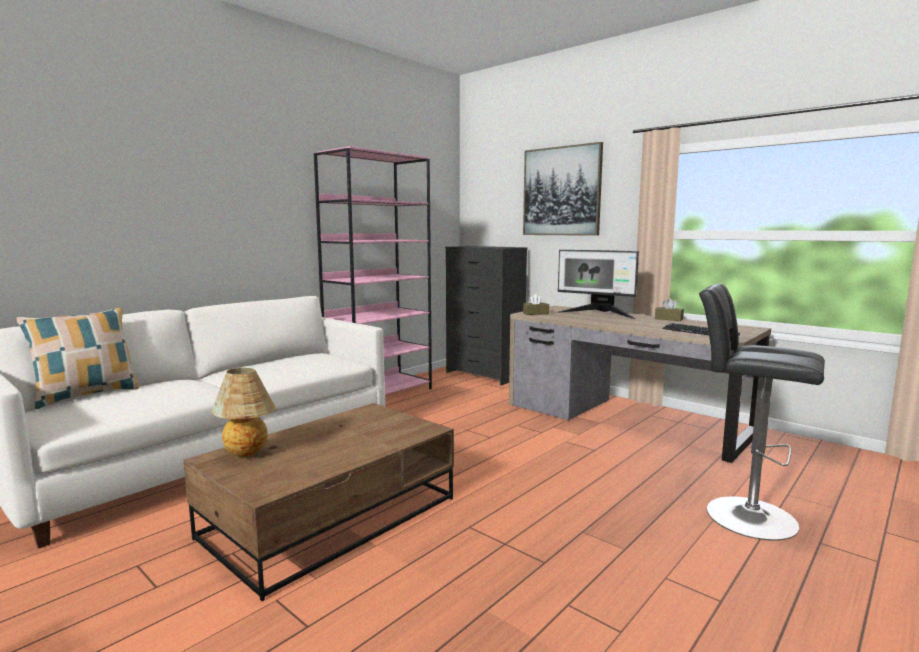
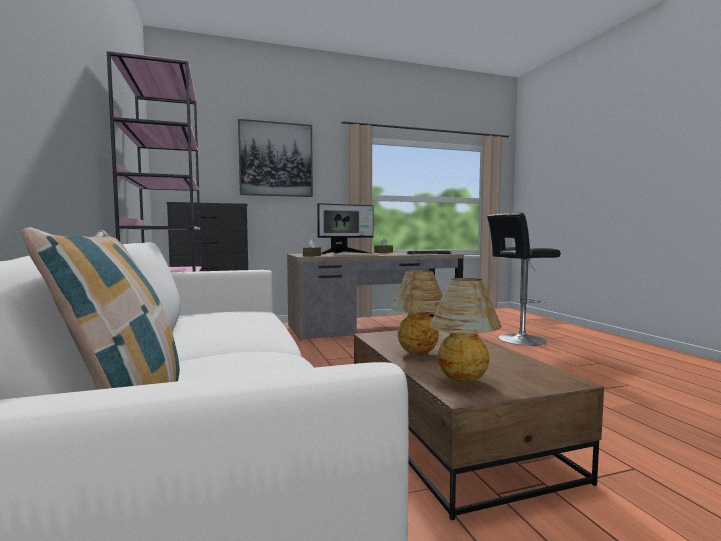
camera: 60 degrees left, 5 degrees down
none -> table lamp [390,270,443,355]

